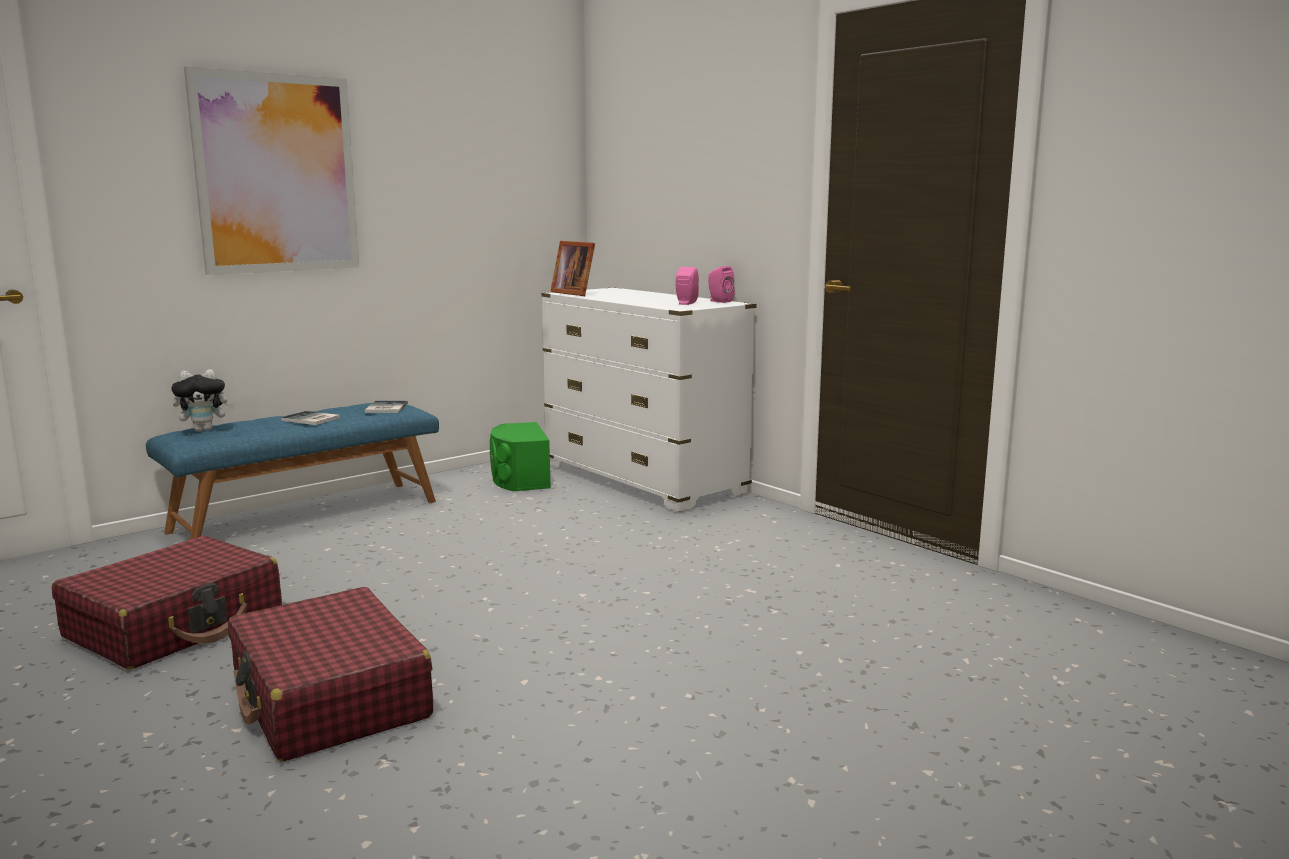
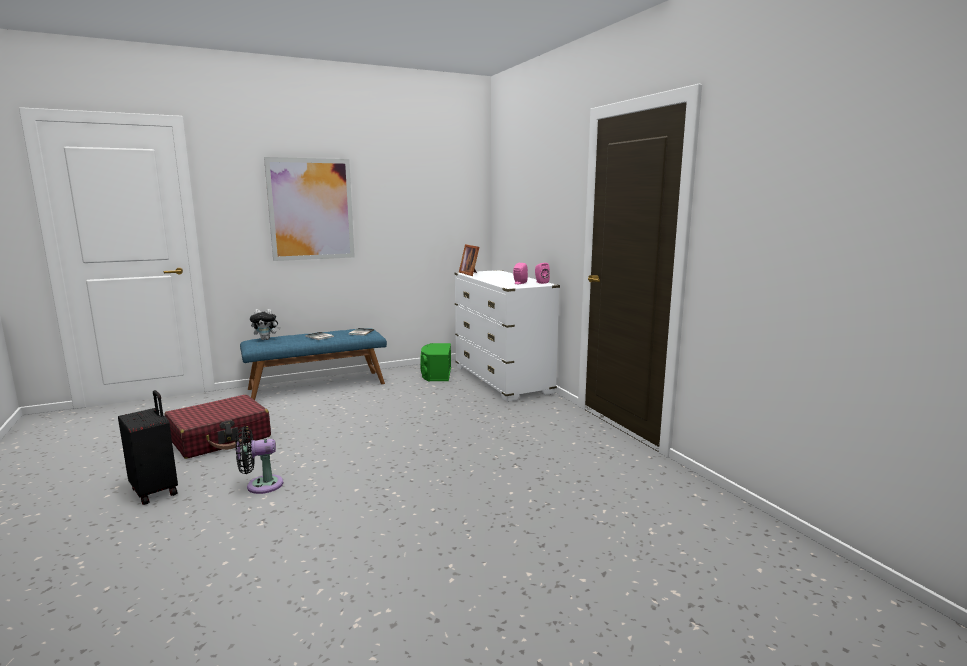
camera: 15 degrees right, 0 degrees up
red suitcase [228,587,433,762] -> black fan [236,427,283,494]
none -> black suitcase [118,390,178,505]

